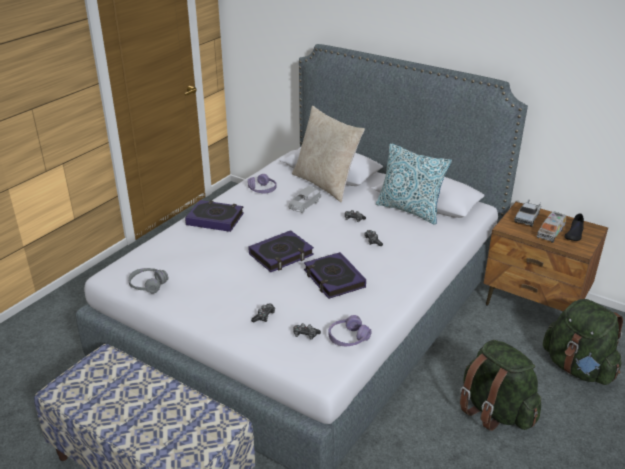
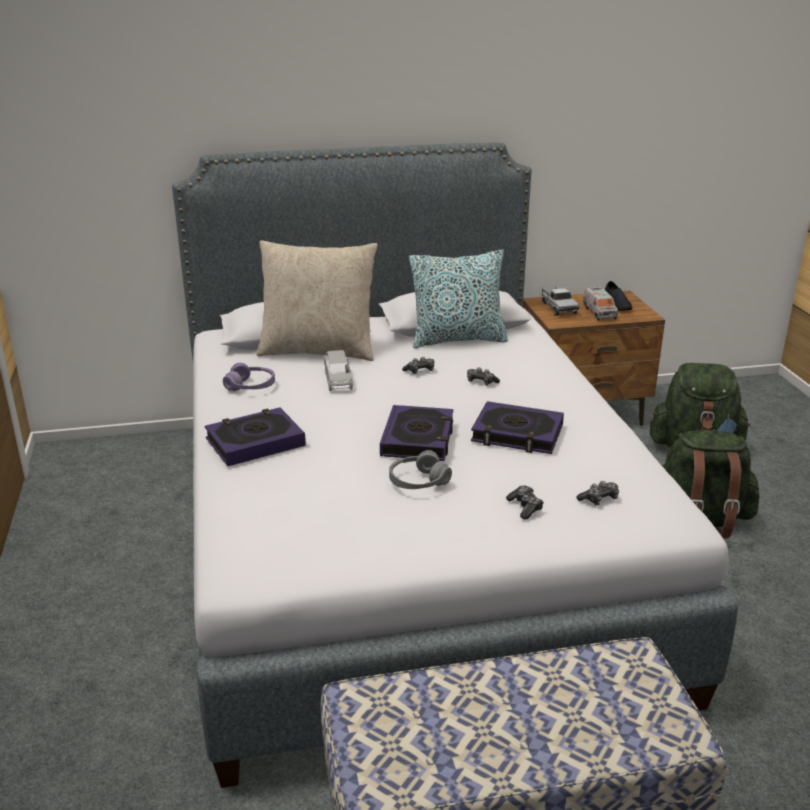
camera: 45 degrees left, 5 degrees down
grey headphones [128,268,169,293] -> grey headphones moved to [389,450,452,489]
purple headphones [328,315,372,346] -> none

